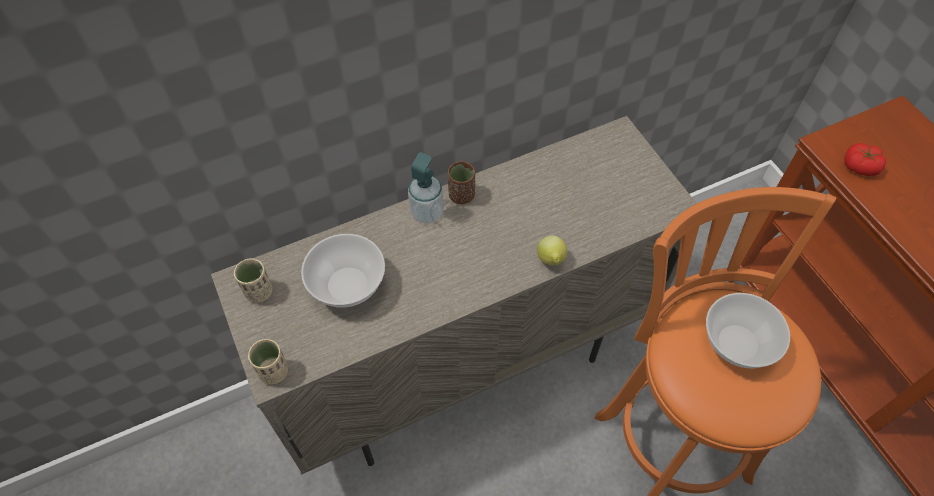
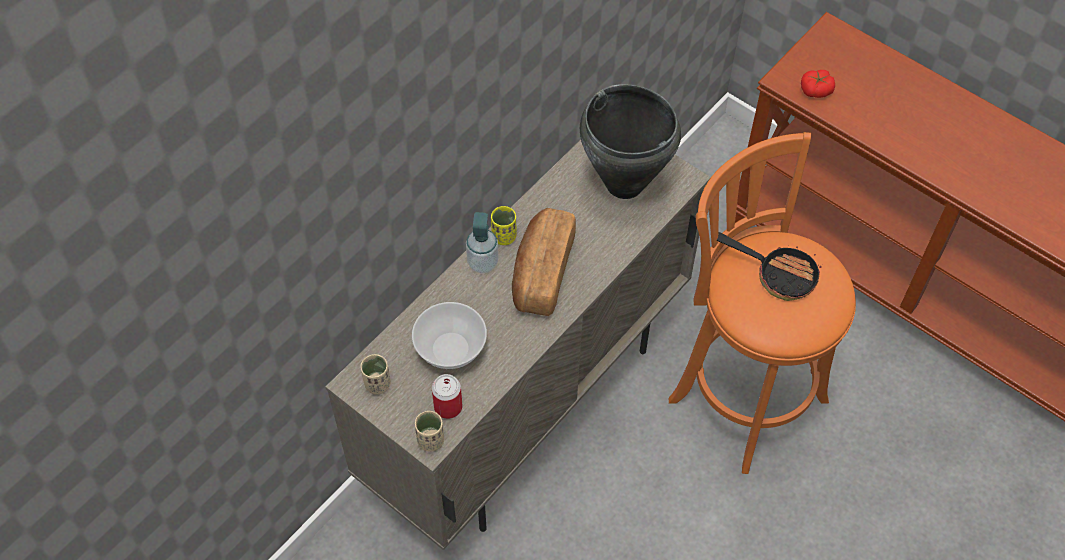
camera: 25 degrees left, 0 degrees up
brown cup [448,161,475,204] -> yellow cup [491,206,516,245]
lemon [537,235,567,266] -> none
bowl [706,293,790,368] -> frying pan [717,232,823,301]
none -> can [432,374,462,419]
none -> bread [512,208,576,316]
none -> black cooking pot [580,84,681,199]

